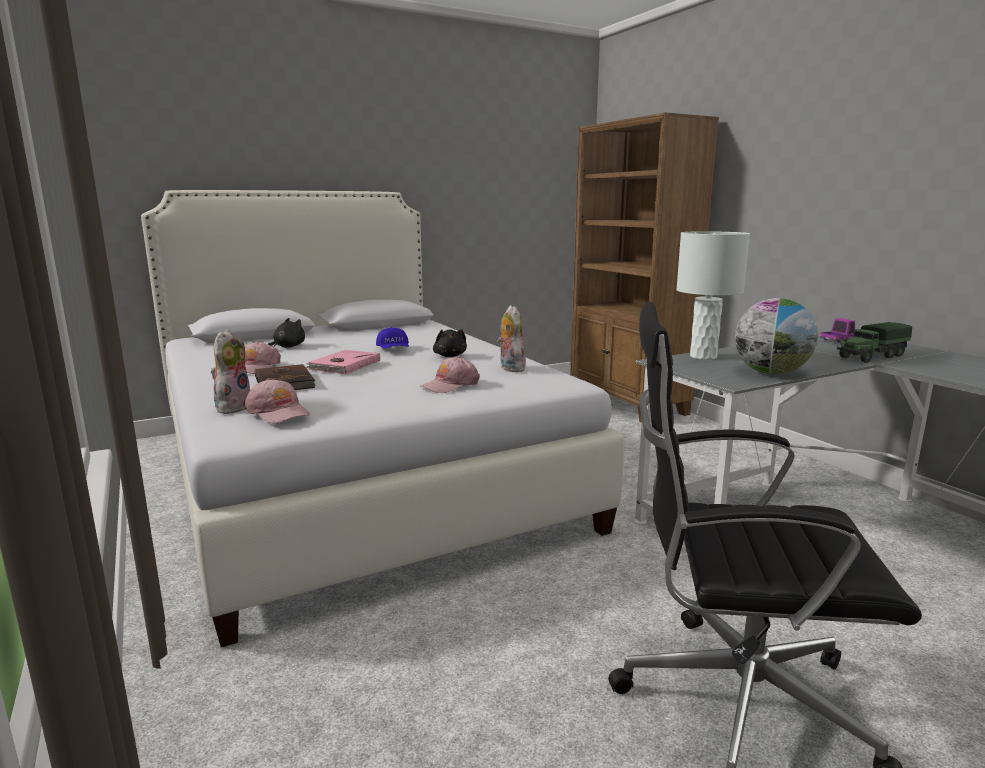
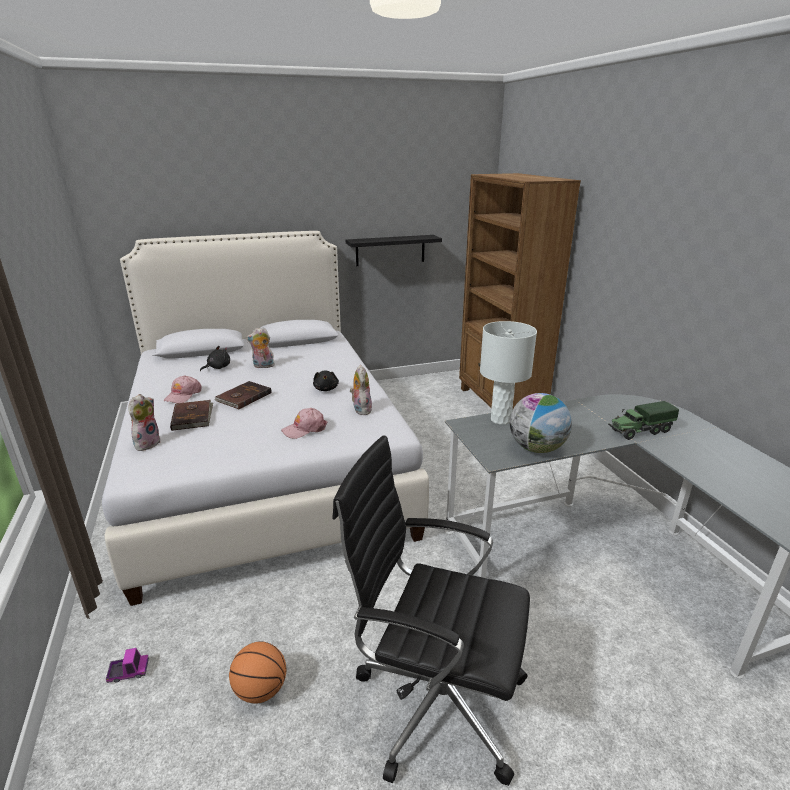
camera: 10 degrees right, 10 degrees up
pink cap [245,379,310,424] -> none
pink book [306,350,380,374] -> brown book [214,381,272,409]
blue cap [376,327,409,348] -> none
toy truck [820,318,855,343] -> toy truck moved to [106,648,149,683]
none -> basketball [229,641,286,703]
none -> plush toy [246,328,275,368]
none -> black shelf [346,235,442,266]

